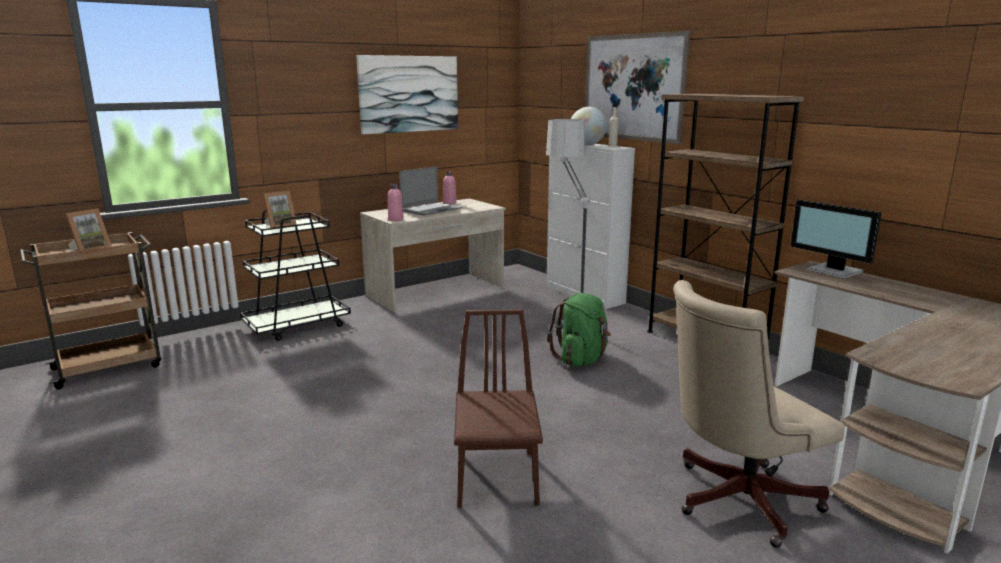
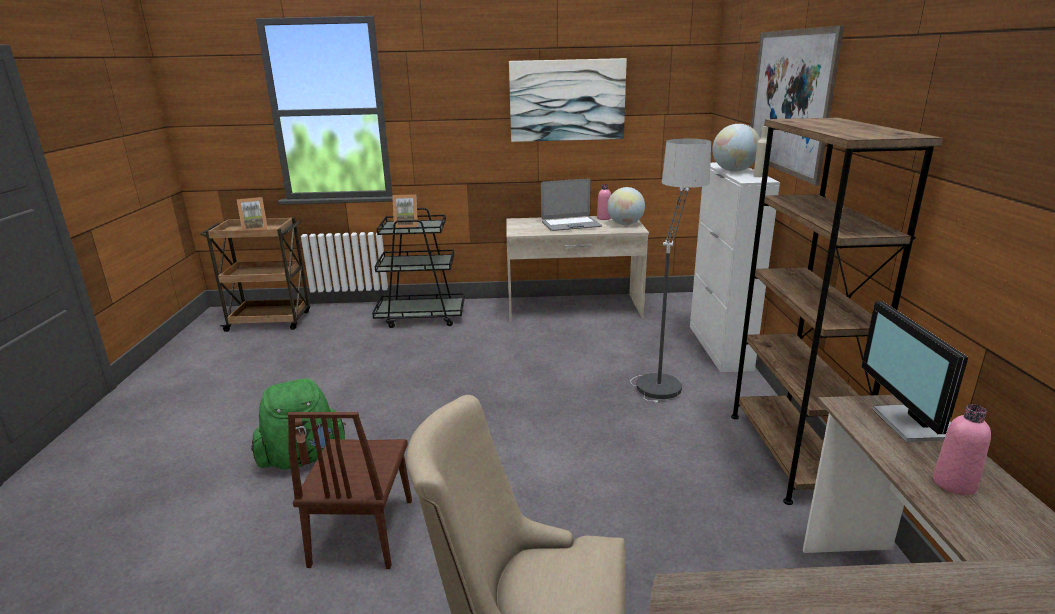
camera: 35 degrees right, 5 degrees up
pink bottle [388,184,404,221] -> pink bottle moved to [933,404,991,496]
brown chair [454,310,543,508] -> brown chair turned 150 degrees clockwise [288,412,412,569]
green backpack [547,293,611,366] -> green backpack moved to [251,379,346,469]
none -> globe [607,187,645,225]

